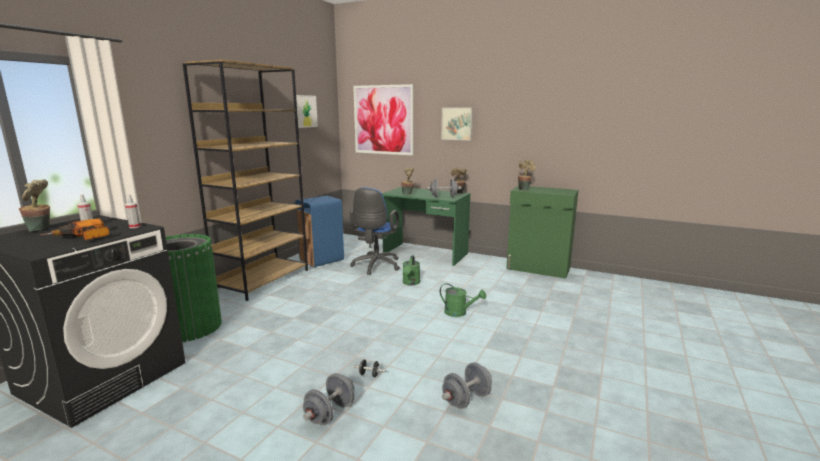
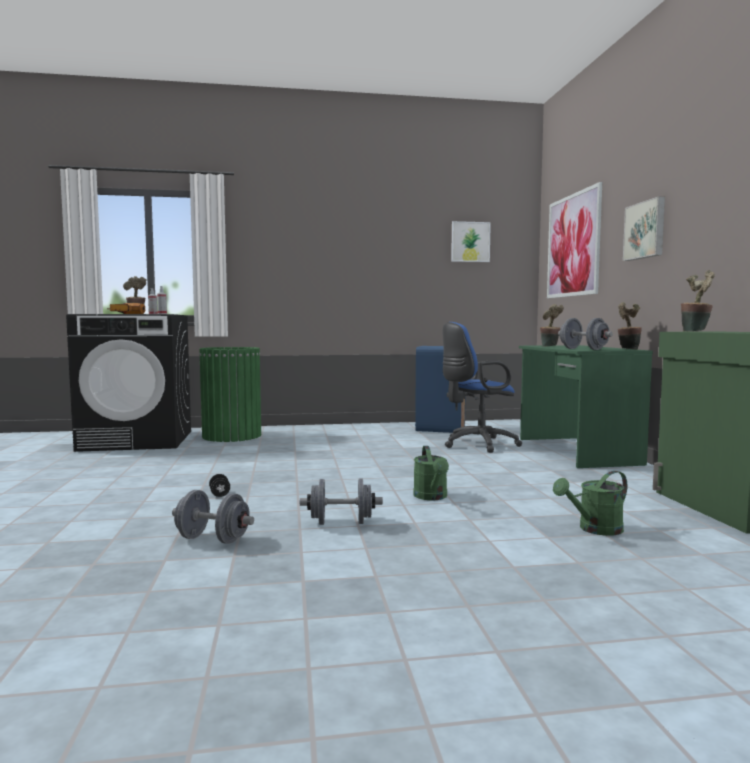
camera: 55 degrees right, 10 degrees down
brown bookcase [183,60,308,301] -> none
grey dumbbell [303,373,355,425] -> grey dumbbell moved to [300,478,383,525]
green watering can [403,255,420,285] -> green watering can moved to [553,471,627,536]

